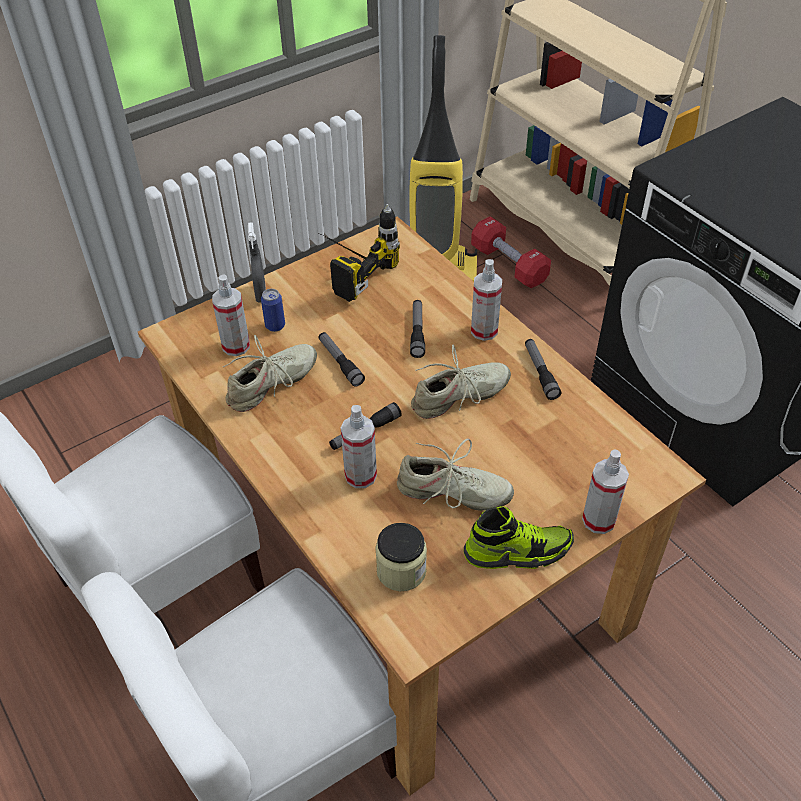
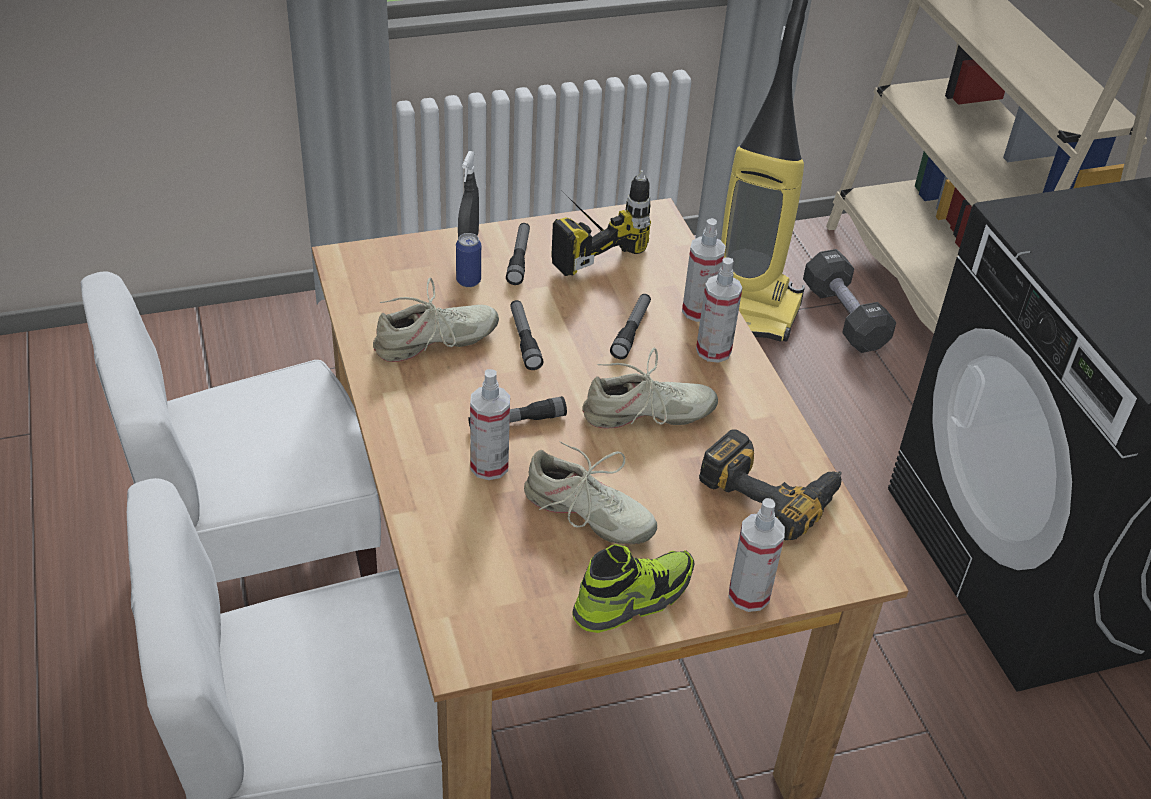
camera: 15 degrees right, 5 degrees down
spray bottle [212,275,250,356] -> spray bottle moved to [682,218,726,322]
jar [375,523,427,591] -> none
shoe [463,506,574,569] -> shoe turned 45 degrees counterclockwise [572,544,695,633]
red dumbbell [471,216,551,288] -> black dumbbell [803,249,896,353]
flashlight [525,339,561,400] -> flashlight moved to [506,223,530,285]
none -> power drill [699,429,842,540]

